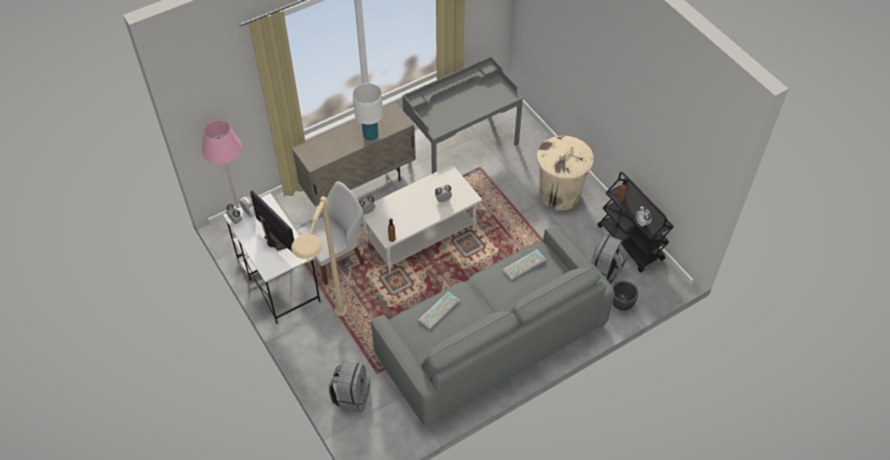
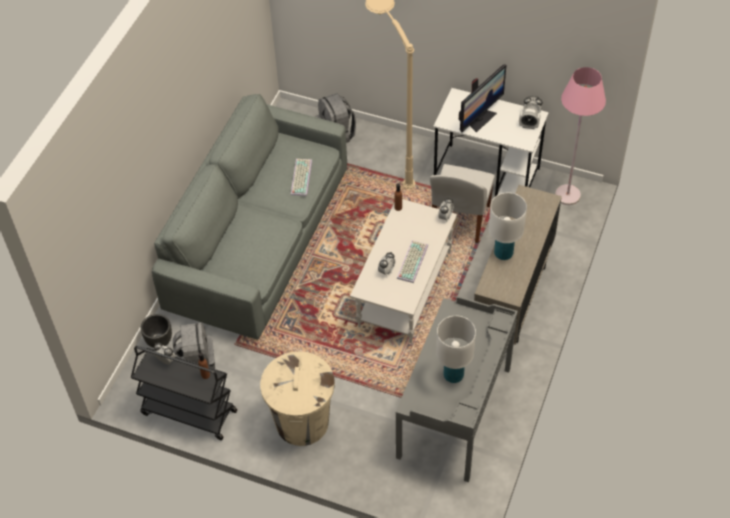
camera: 145 degrees right, 0 degrees up
monitor [250,190,294,252] -> monitor turned 60 degrees counterclockwise [459,65,506,132]
keyboard [503,250,546,281] -> keyboard moved to [397,240,428,283]
none -> white table lamp [436,316,476,383]

